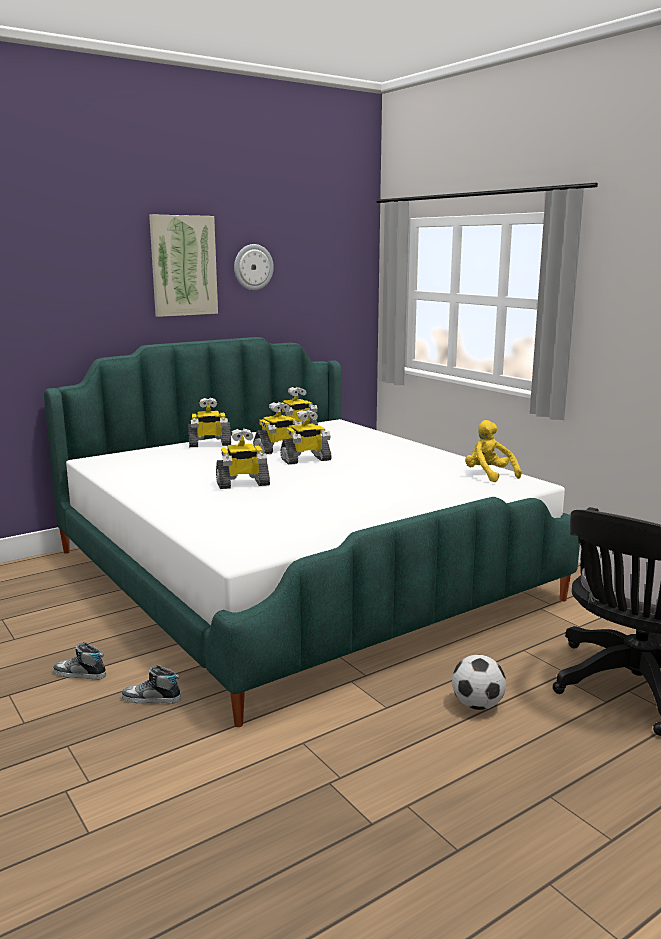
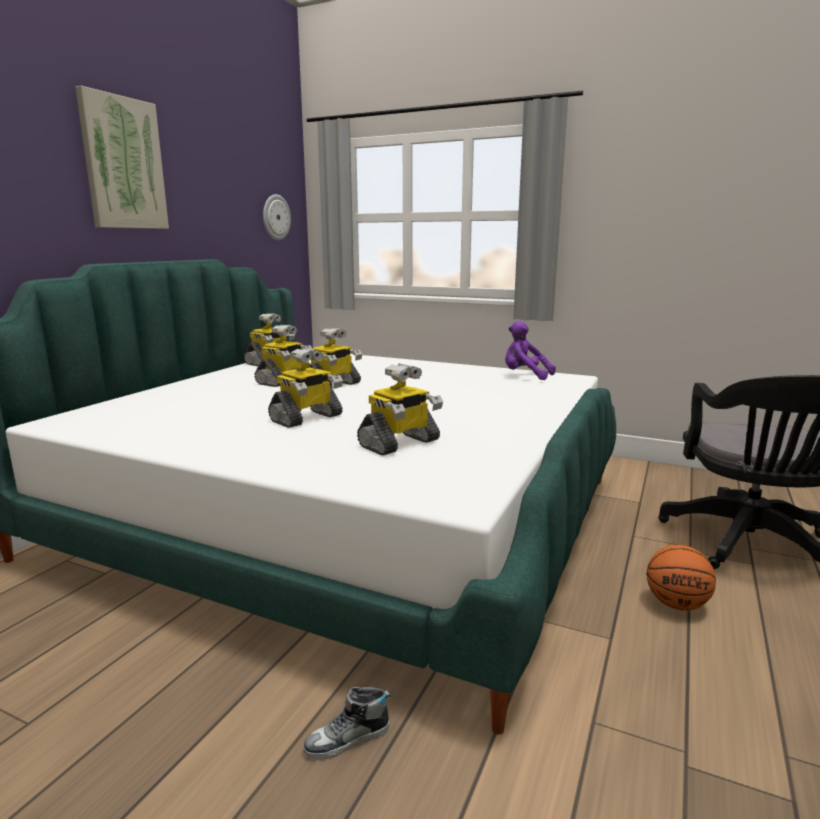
camera: 30 degrees left, 0 degrees up
shoe [53,642,106,680] -> none
toy robot [188,398,231,447] -> toy robot moved to [357,363,443,455]
wall clock [234,244,274,290] -> wall clock moved to [263,194,291,240]
football [452,655,506,710] -> basketball [647,545,716,610]
yellow plush toy [465,420,522,482] -> purple plush toy [505,321,556,380]

